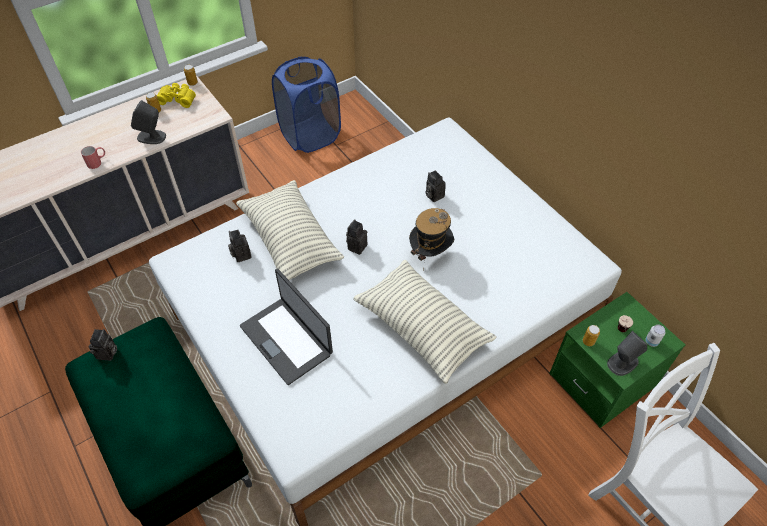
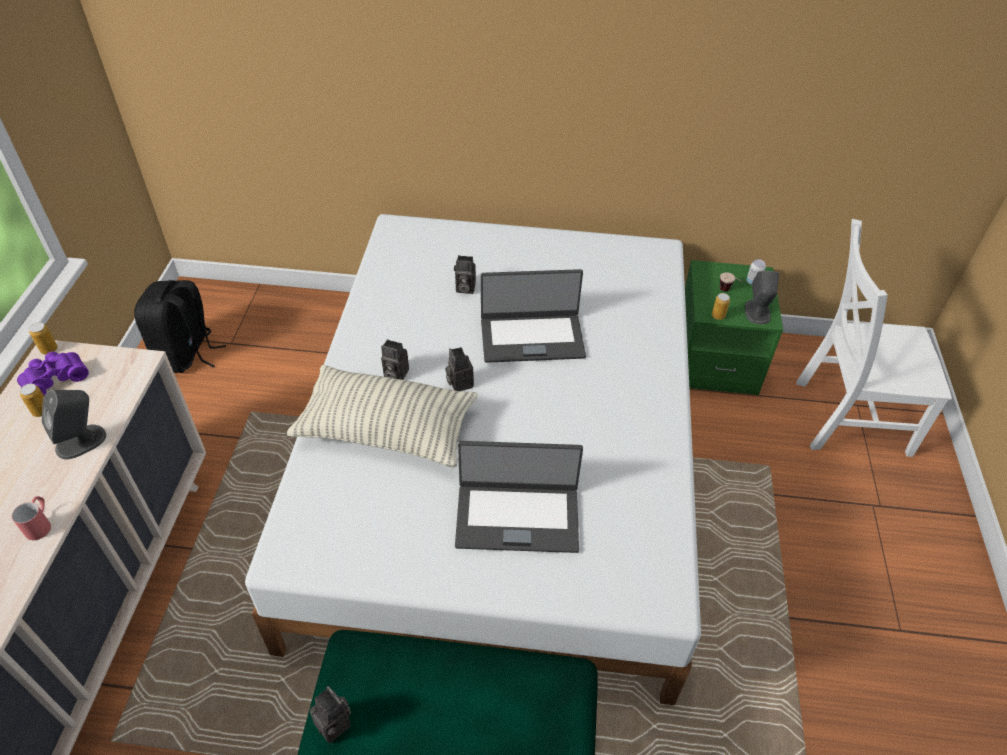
camera: 50 degrees left, 5 degrees down
yellow binoculars [157,83,196,108] -> purple binoculars [17,352,89,396]
camera [228,230,252,262] -> camera moved to [381,339,409,380]
blue laundry basket [272,57,341,153] -> black backpack [134,280,226,373]
pillow [353,260,497,384] -> none
hat [409,208,454,270] -> laptop [481,269,586,363]

